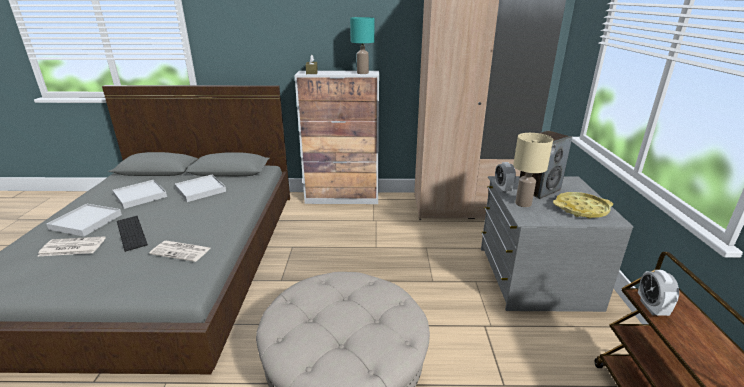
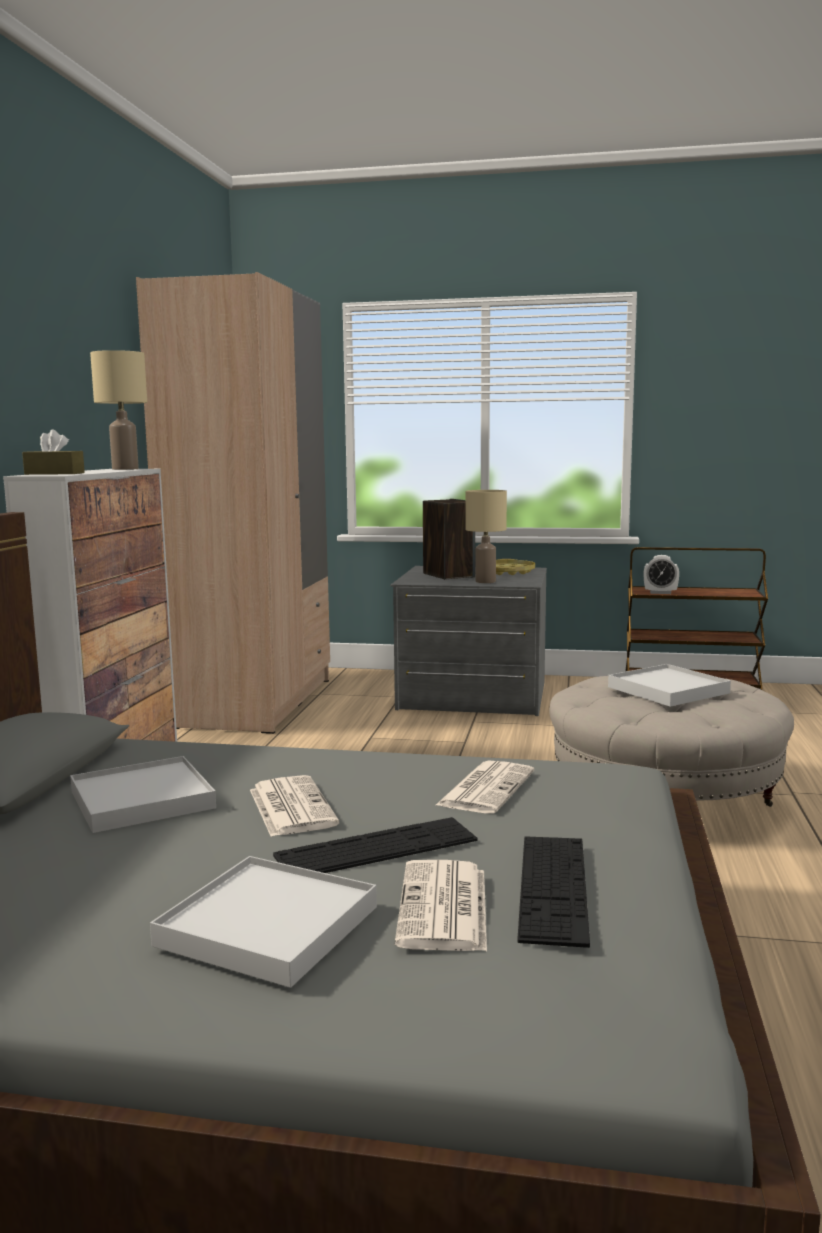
camera: 80 degrees left, 15 degrees down
white tray [113,180,167,209] -> white tray moved to [608,664,731,707]
turquoise table lamp [350,17,374,74] -> beige table lamp [90,350,147,470]
alarm clock [495,162,516,193] -> none
none -> newspaper [250,775,339,837]
none -> keyboard [517,836,590,948]

